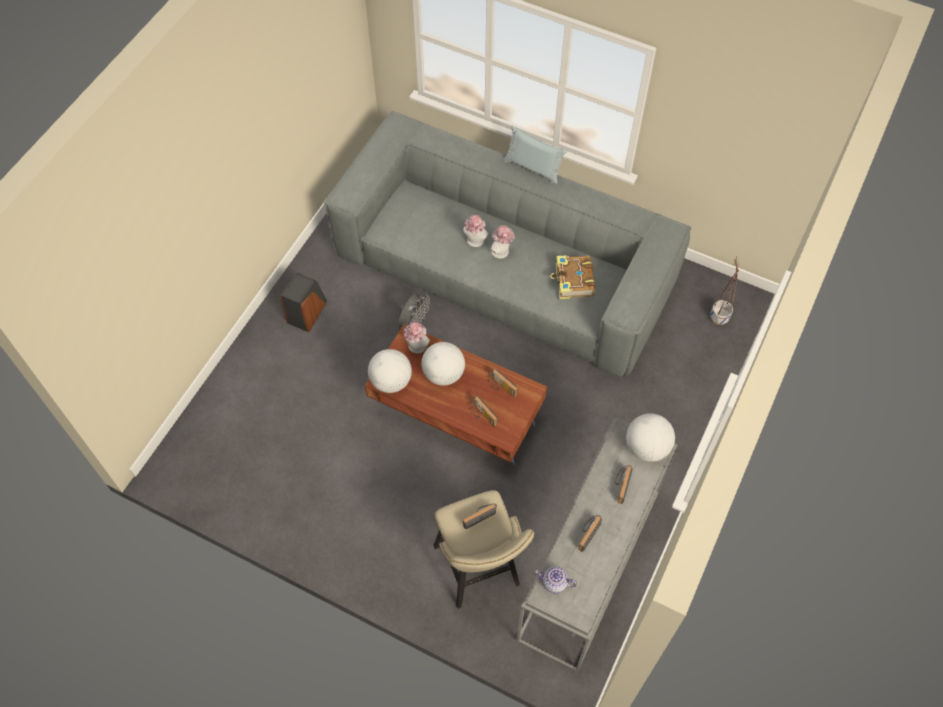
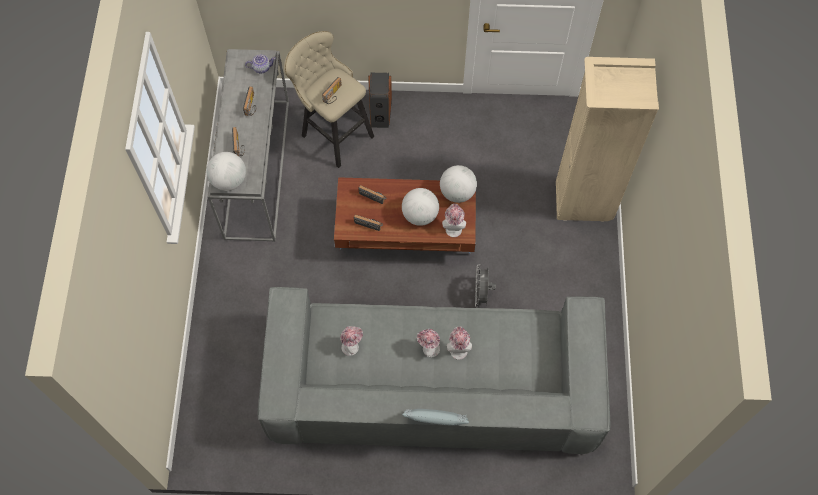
camera: 155 degrees right, 5 degrees up
speaker [280,273,327,332] -> speaker moved to [368,73,392,128]
book [550,256,596,299] -> hat [340,326,363,356]
planter [710,259,739,325] -> none
none -> beige cabinet [556,57,659,221]

